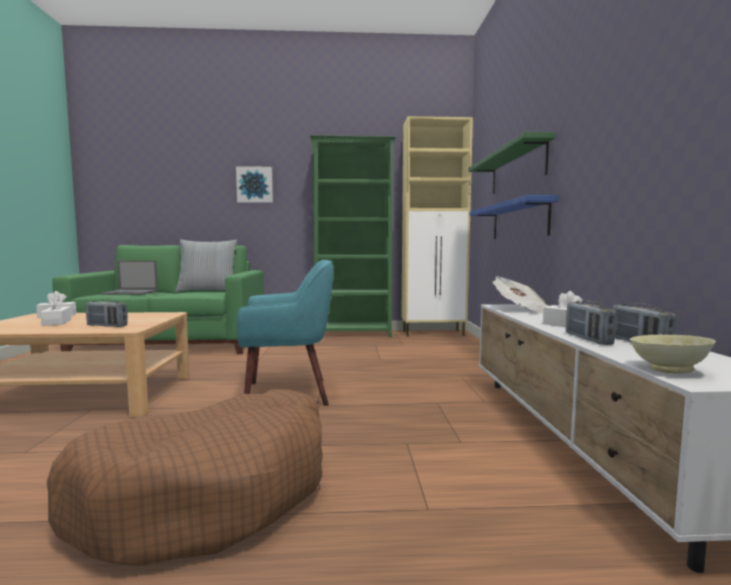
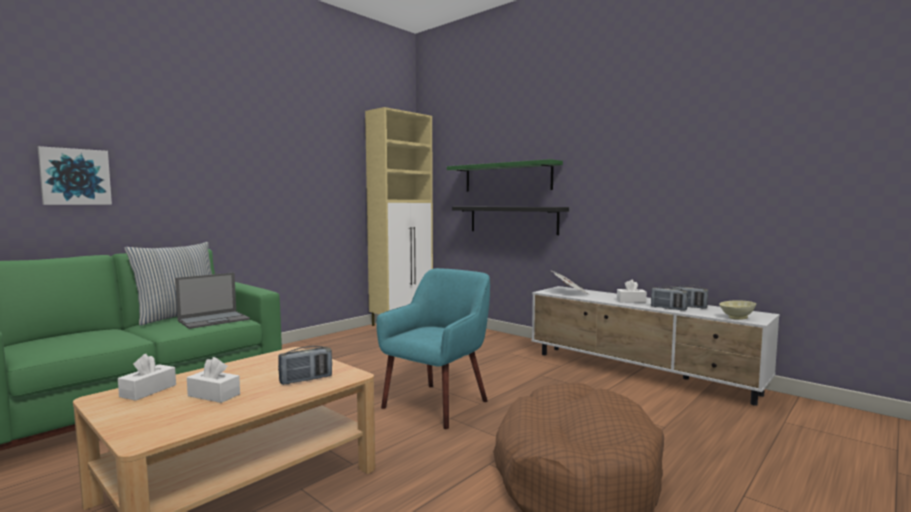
camera: 45 degrees left, 0 degrees up
laptop [99,260,158,295] -> laptop moved to [175,273,250,329]
picture [236,166,273,203] -> picture moved to [38,146,112,205]
green bookcase [309,135,396,337] -> none
blue shelf [470,195,559,239] -> black shelf [452,207,569,235]

